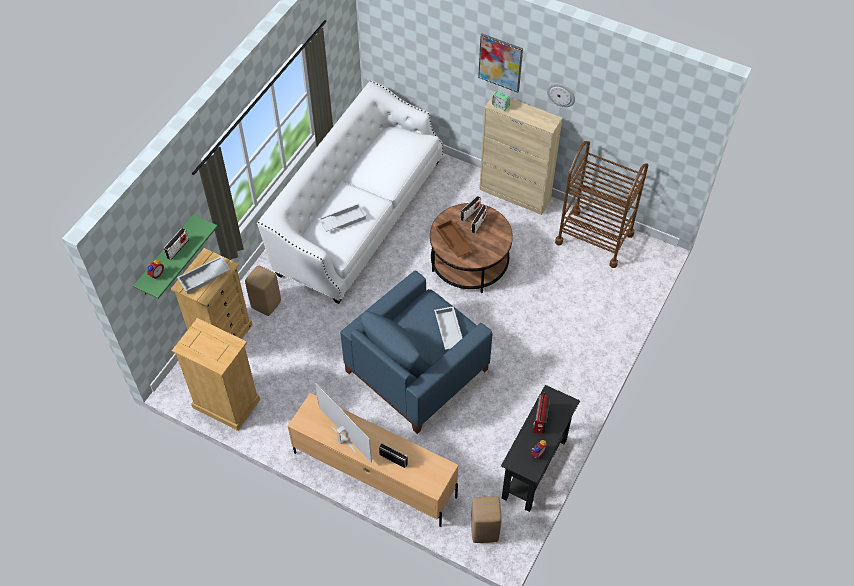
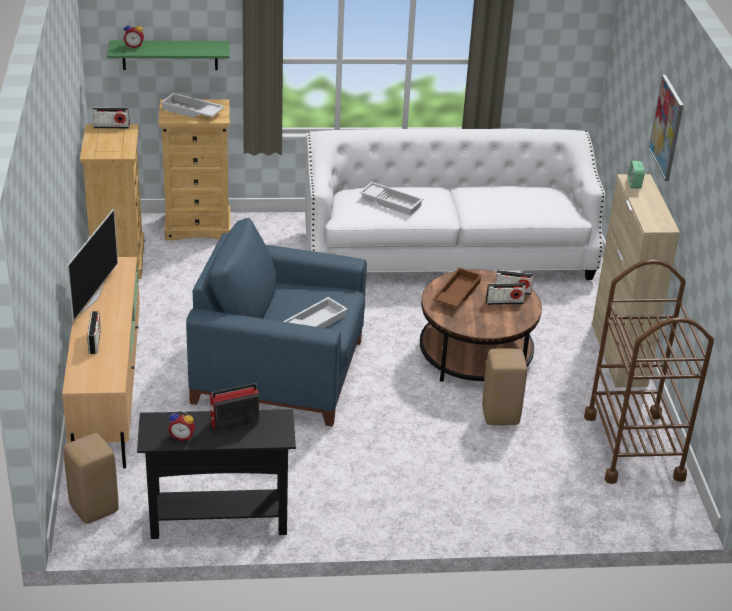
camera: 55 degrees right, 20 degrees down
radio [164,228,189,260] -> radio moved to [93,107,130,129]
beige stool [245,265,281,316] -> beige stool moved to [482,348,527,425]
wall clock [547,83,575,107] -> none

